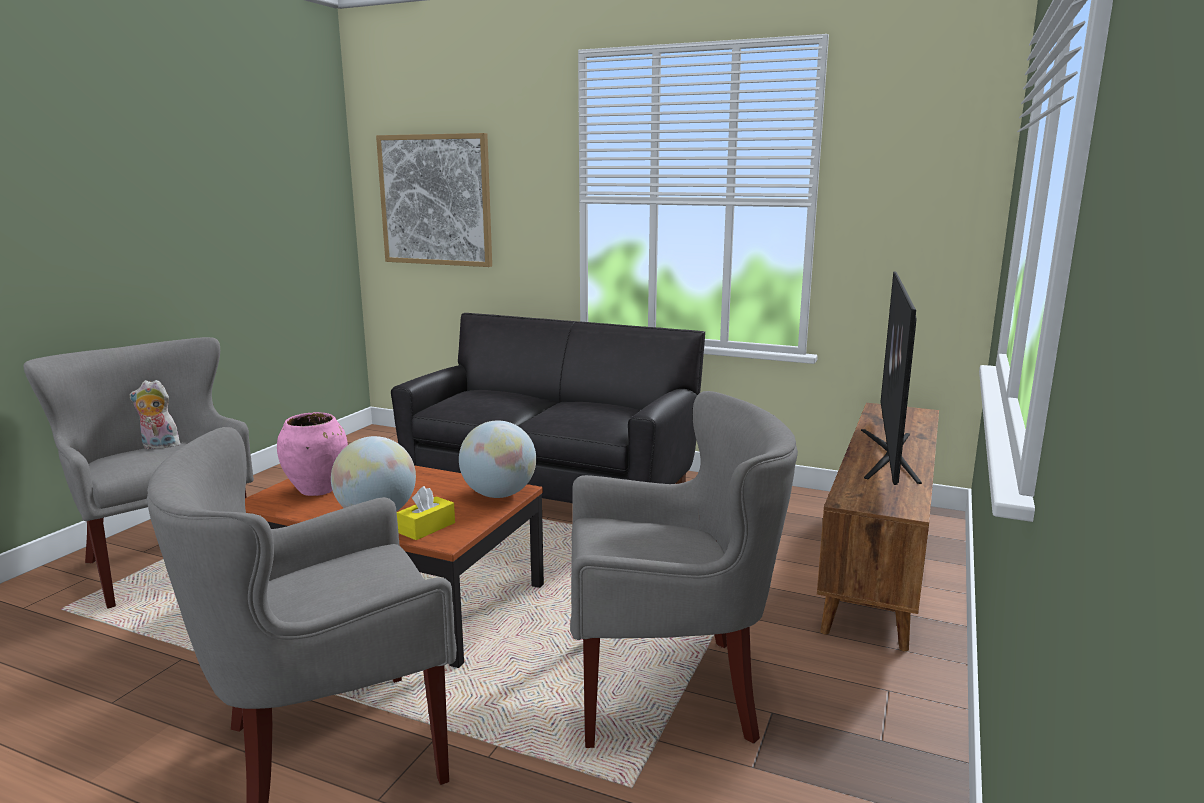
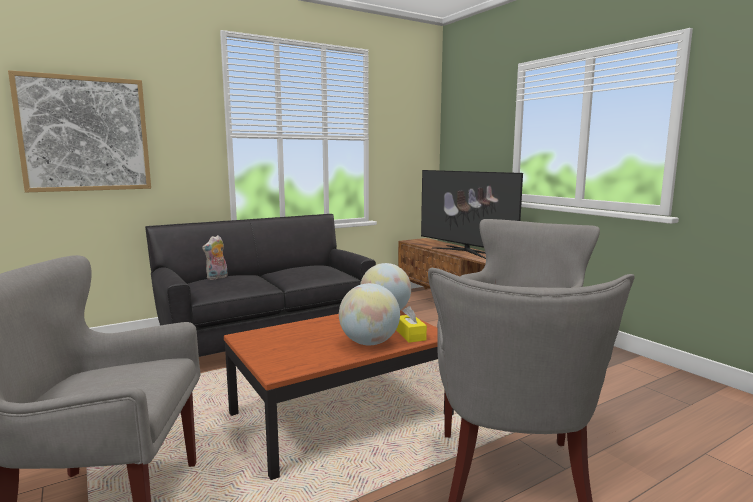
camera: 55 degrees left, 5 degrees down
plush toy [129,380,181,449] -> plush toy moved to [202,235,228,280]
pink vase [277,412,348,496] -> none

